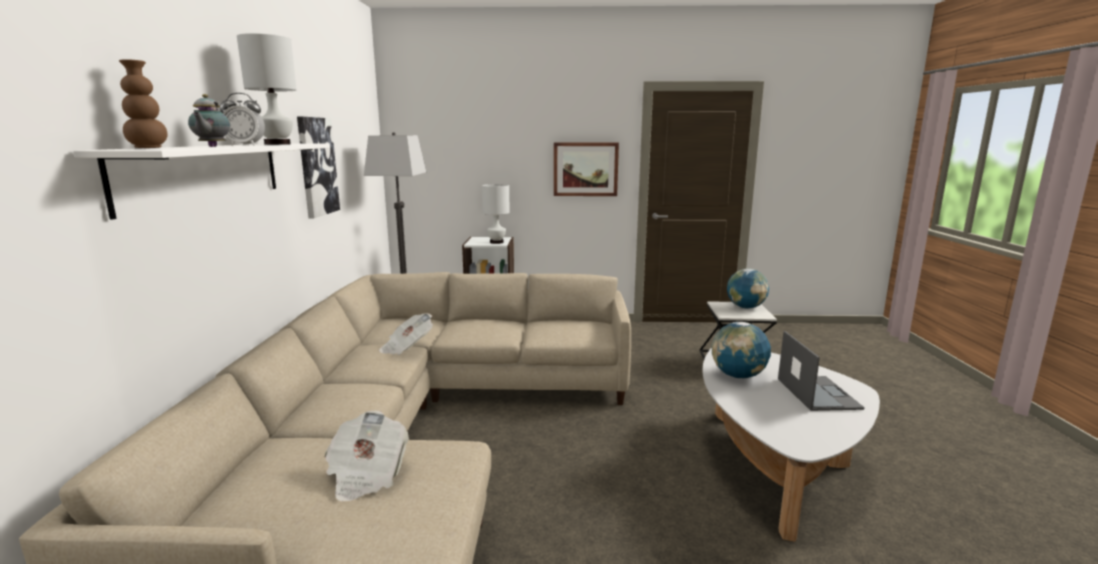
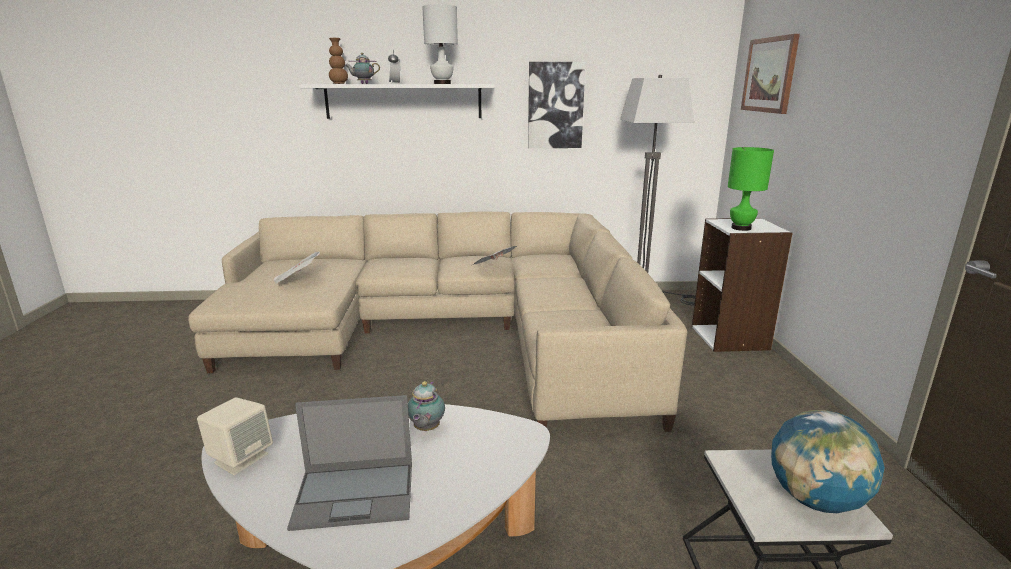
camera: 85 degrees right, 5 degrees up
white table lamp [482,184,510,244] -> green table lamp [728,147,774,231]
picture [554,143,619,196] -> picture moved to [741,34,800,114]
globe [712,322,771,379] -> teapot [408,381,445,431]
none -> beige speaker [197,397,273,475]

